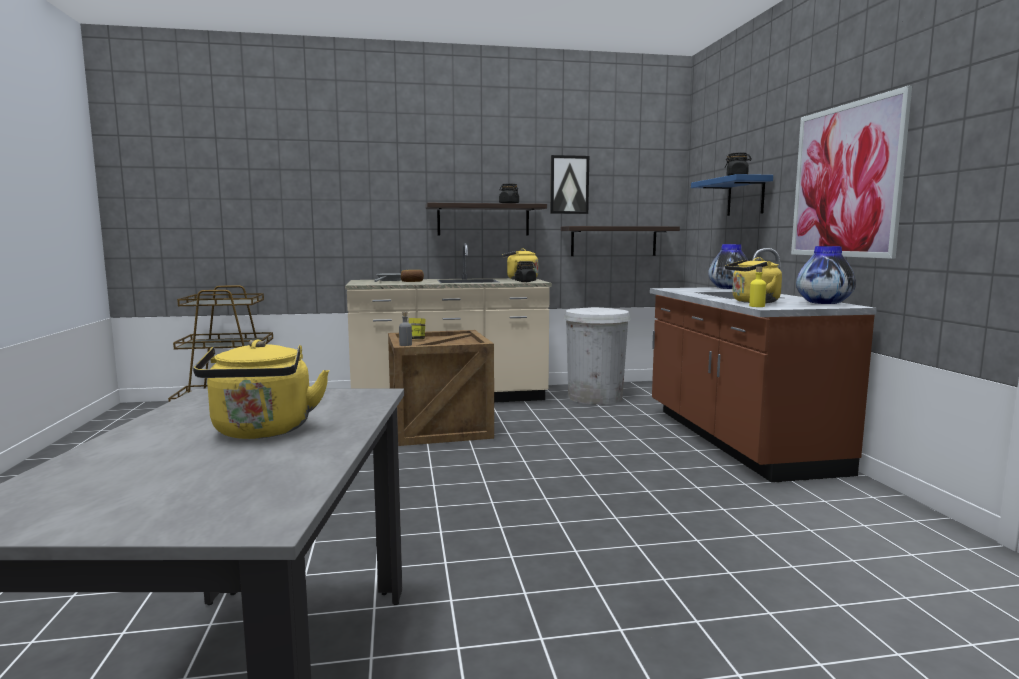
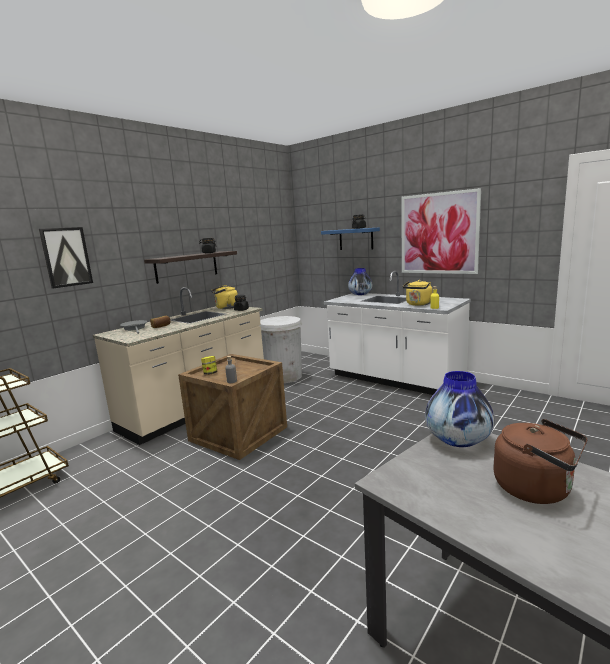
camera: 40 degrees left, 5 degrees up
yellow kettle [193,339,329,439] -> brown kettle [493,419,587,504]
picture [550,155,589,214] -> picture moved to [39,227,93,289]
shelf [561,226,680,256] -> none
brown counter [650,248,877,483] -> white counter [324,271,471,395]
vase [796,246,856,304] -> vase moved to [425,371,494,447]

